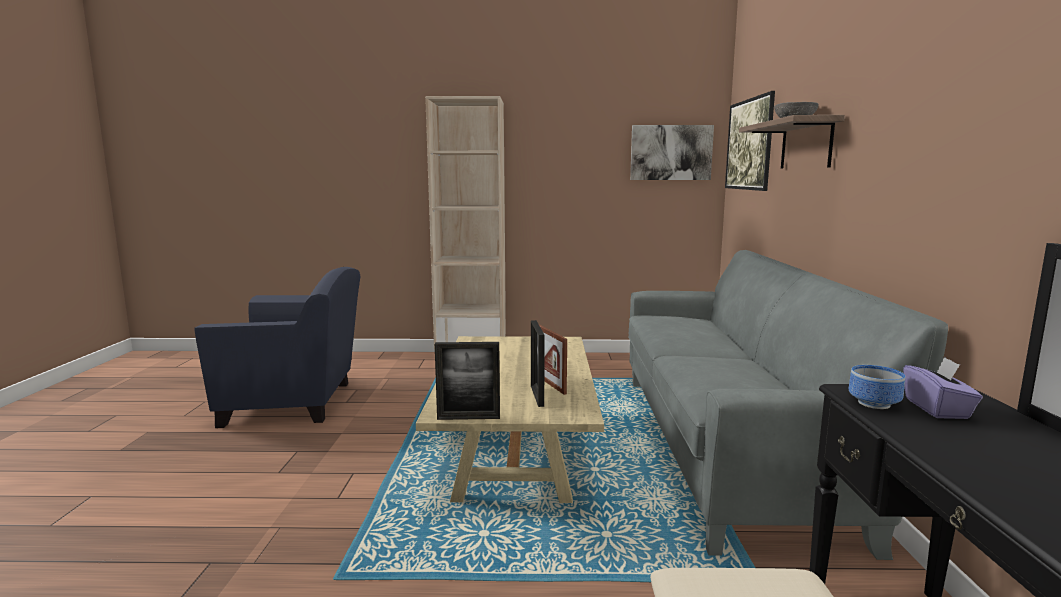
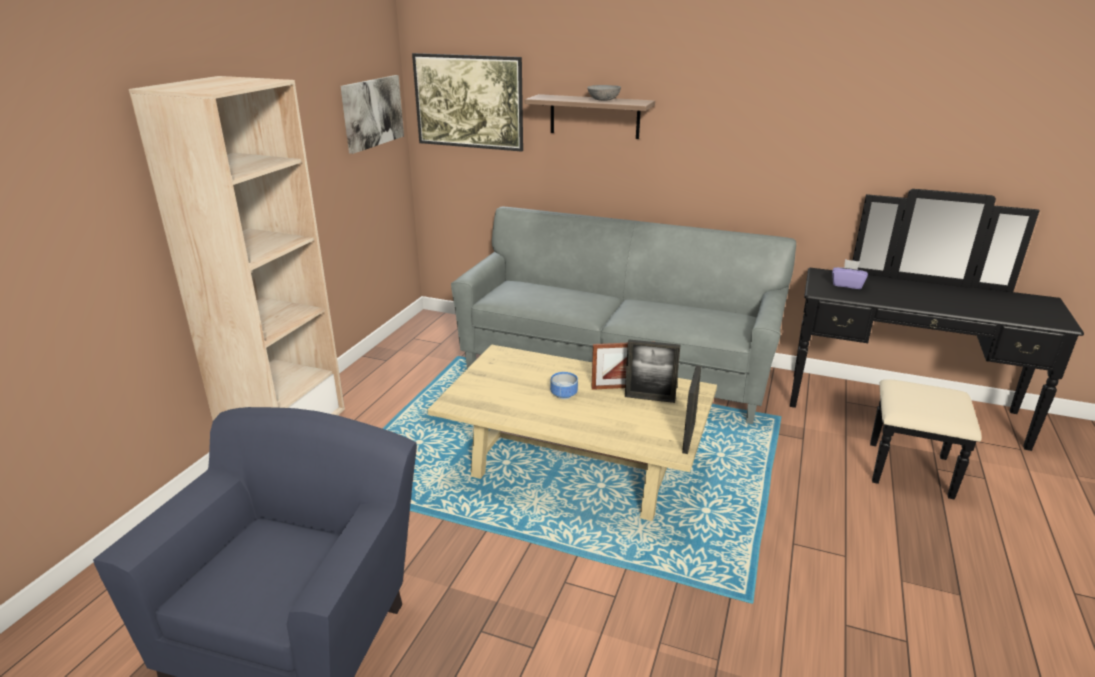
camera: 70 degrees left, 15 degrees up
bowl [849,365,905,409] -> bowl moved to [550,372,578,399]

